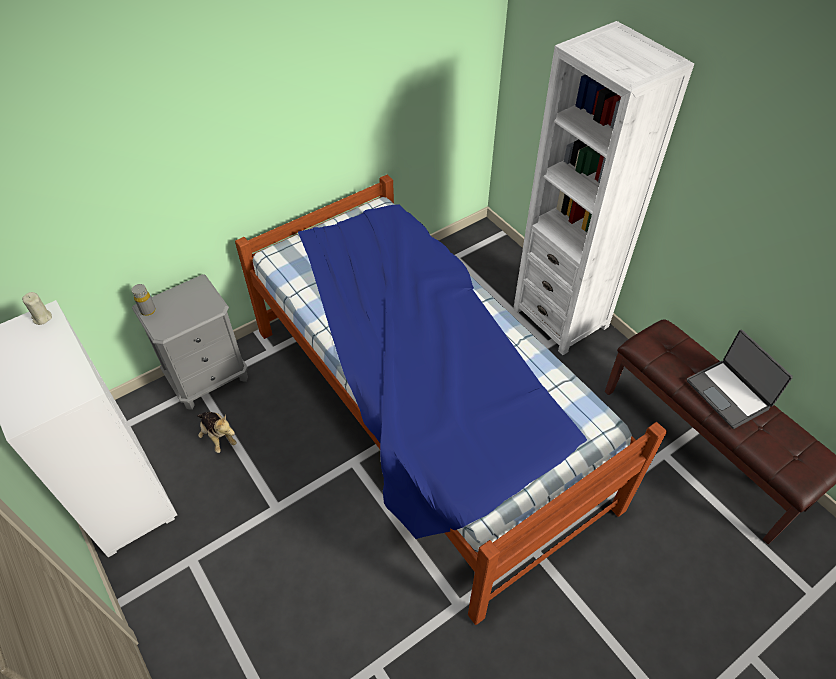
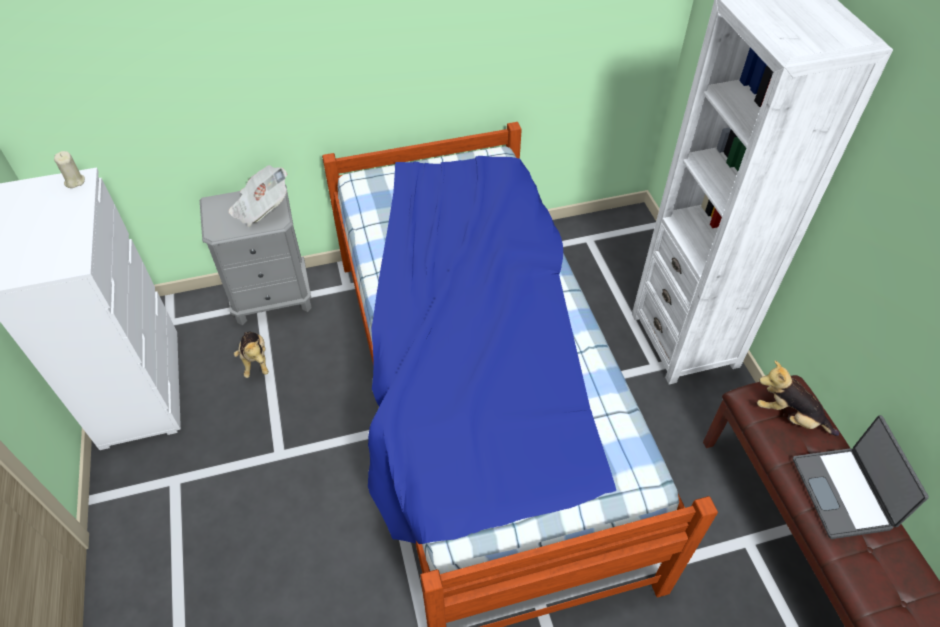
camera: 20 degrees right, 0 degrees up
grey bottle [132,284,156,316] -> none
none -> newspaper [229,165,288,227]
none -> plush toy [757,361,839,436]

